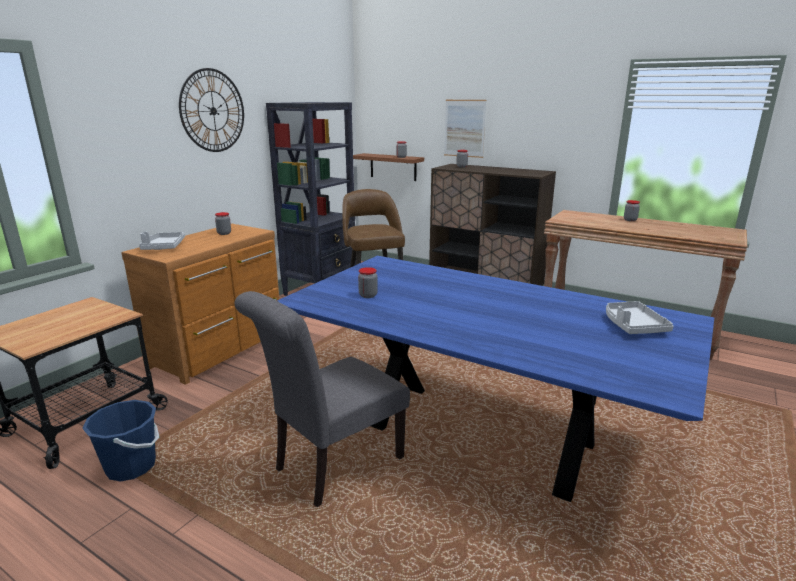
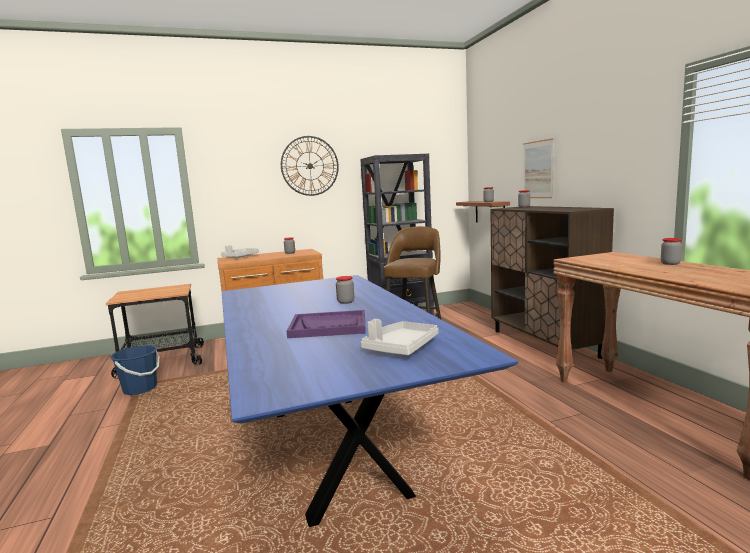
camera: 40 degrees right, 10 degrees down
grey chair [235,291,410,507] -> none
jar [358,267,378,298] -> jar moved to [336,276,354,304]
none -> purple tray [287,310,366,338]

